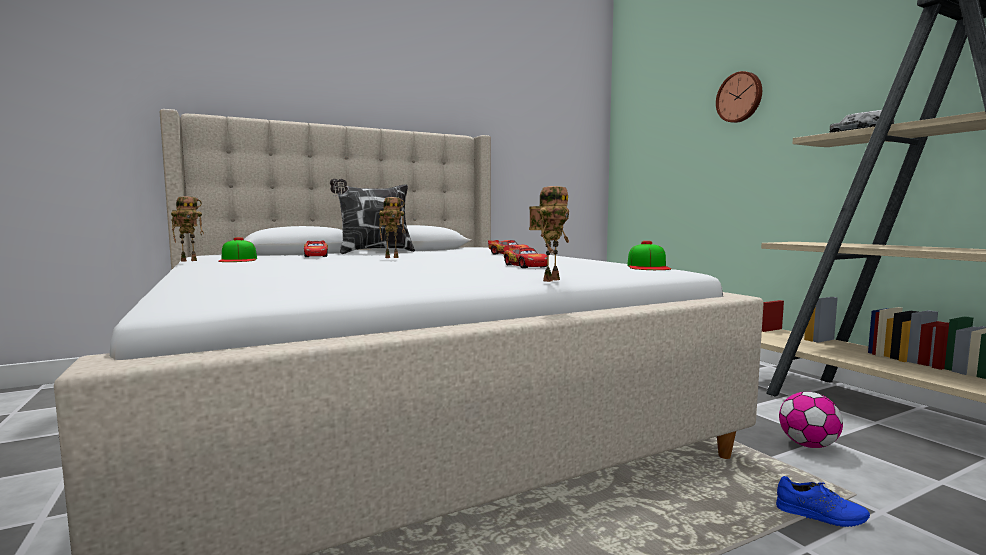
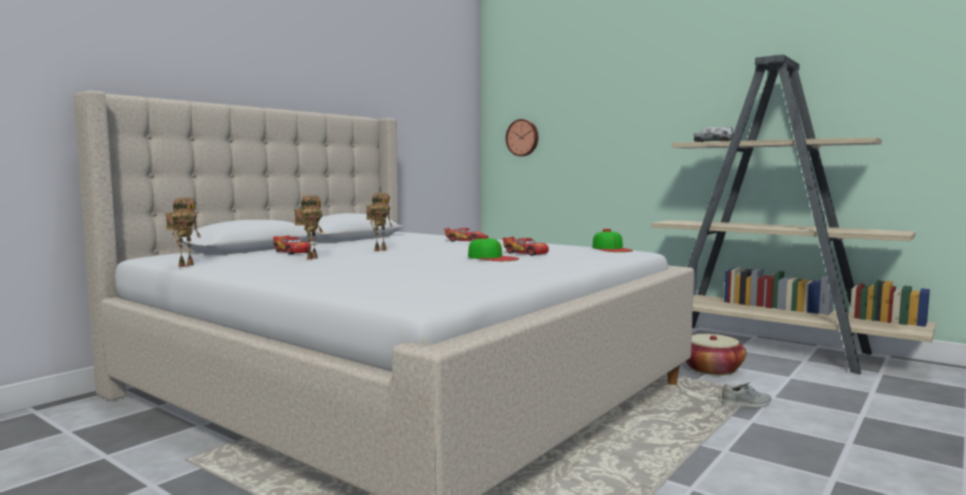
camera: 25 degrees left, 0 degrees up
cap [218,237,257,262] -> cap moved to [468,235,519,261]
pillow [330,179,415,254] -> none
toy robot [529,186,569,282] -> toy robot moved to [294,195,323,260]
wall clock [716,71,762,123] -> wall clock moved to [506,119,538,156]
blue shoe [776,476,870,527] -> grey shoe [721,382,772,408]
football [779,392,843,448] -> basket [686,334,746,375]

